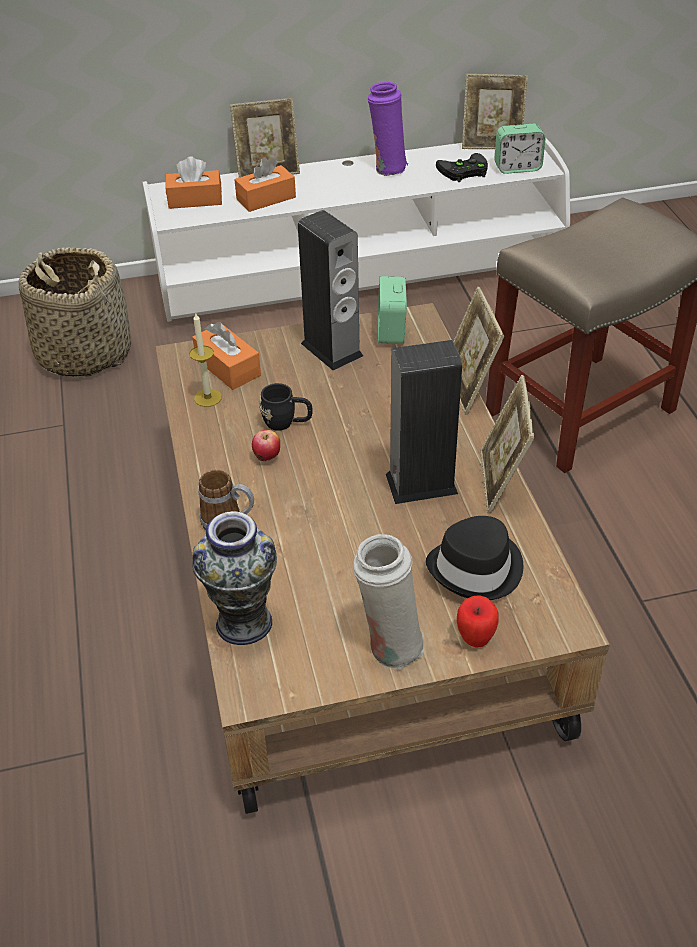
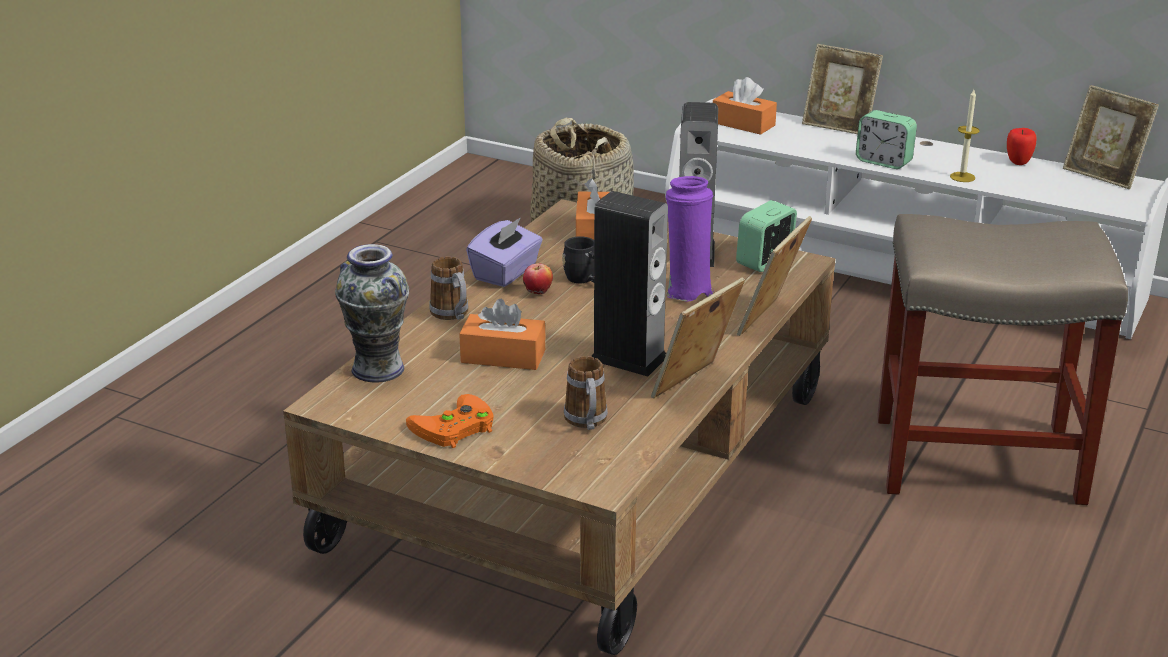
camera: 40 degrees right, 15 degrees down
candle [189,312,222,407] -> candle moved to [950,90,980,182]
orange tissue box [234,157,296,212] -> orange tissue box moved to [459,299,546,370]
white vase [353,534,423,669] -> orange game controller [406,394,494,448]
purple vase [368,82,408,176] -> purple vase moved to [666,176,714,302]
black hat [426,516,523,600] -> mug [564,356,608,430]
black game controller [436,153,488,182] -> none
apple [457,595,499,648] -> apple moved to [1007,128,1037,165]
alarm clock [495,124,546,174] -> alarm clock moved to [856,110,917,169]
none -> purple tissue box [466,217,543,287]

